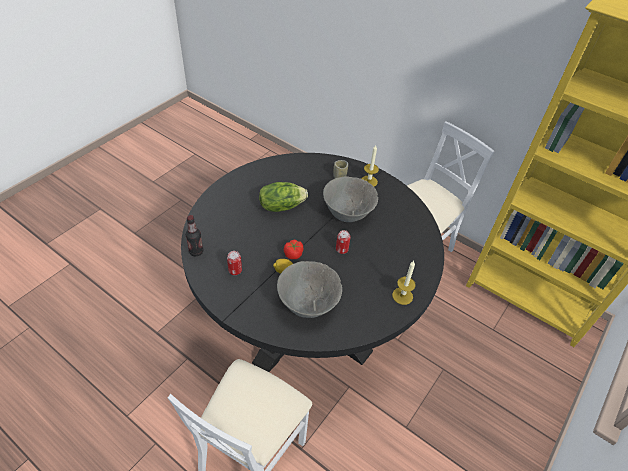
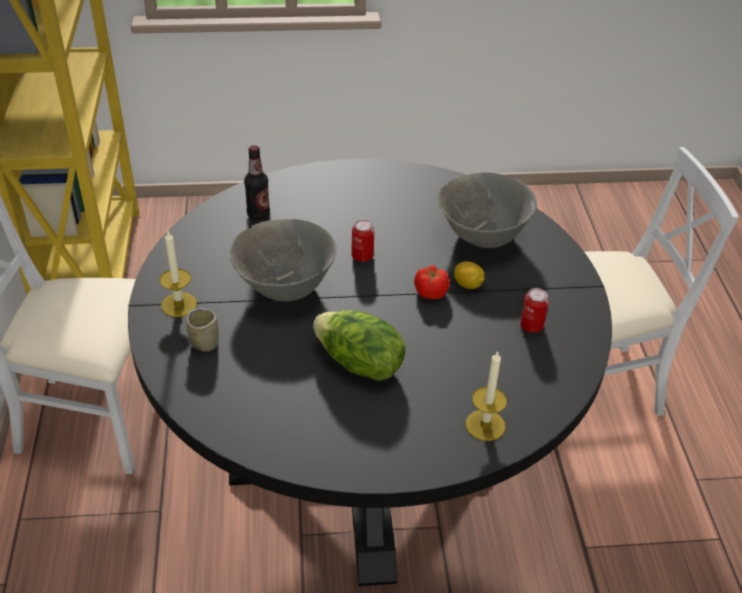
camera: 130 degrees left, 5 degrees down
bottle [186,215,203,256] -> bottle moved to [244,145,270,220]
candle [392,261,416,305] -> candle moved to [466,351,507,441]

